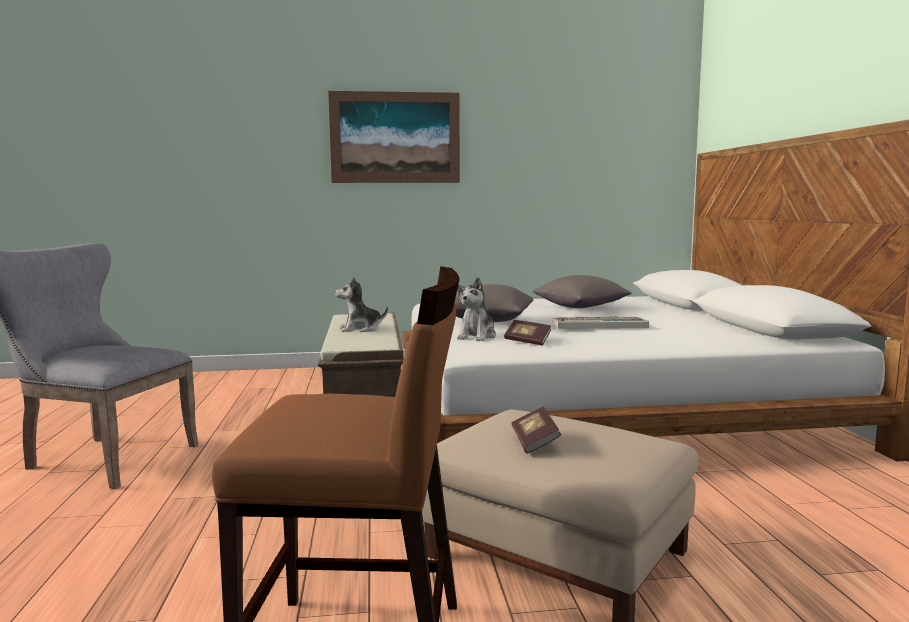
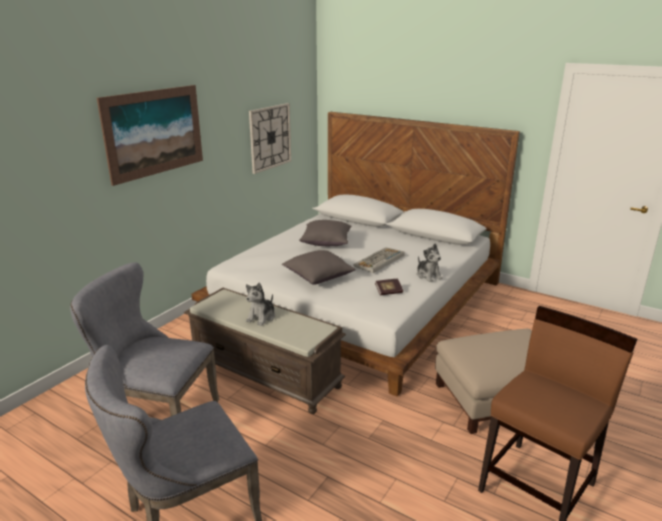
camera: 50 degrees left, 15 degrees up
plush toy [457,277,496,341] -> plush toy moved to [417,243,443,282]
book [511,406,561,454] -> none
none -> grey chair [70,262,219,416]
none -> wall clock [249,103,291,174]

